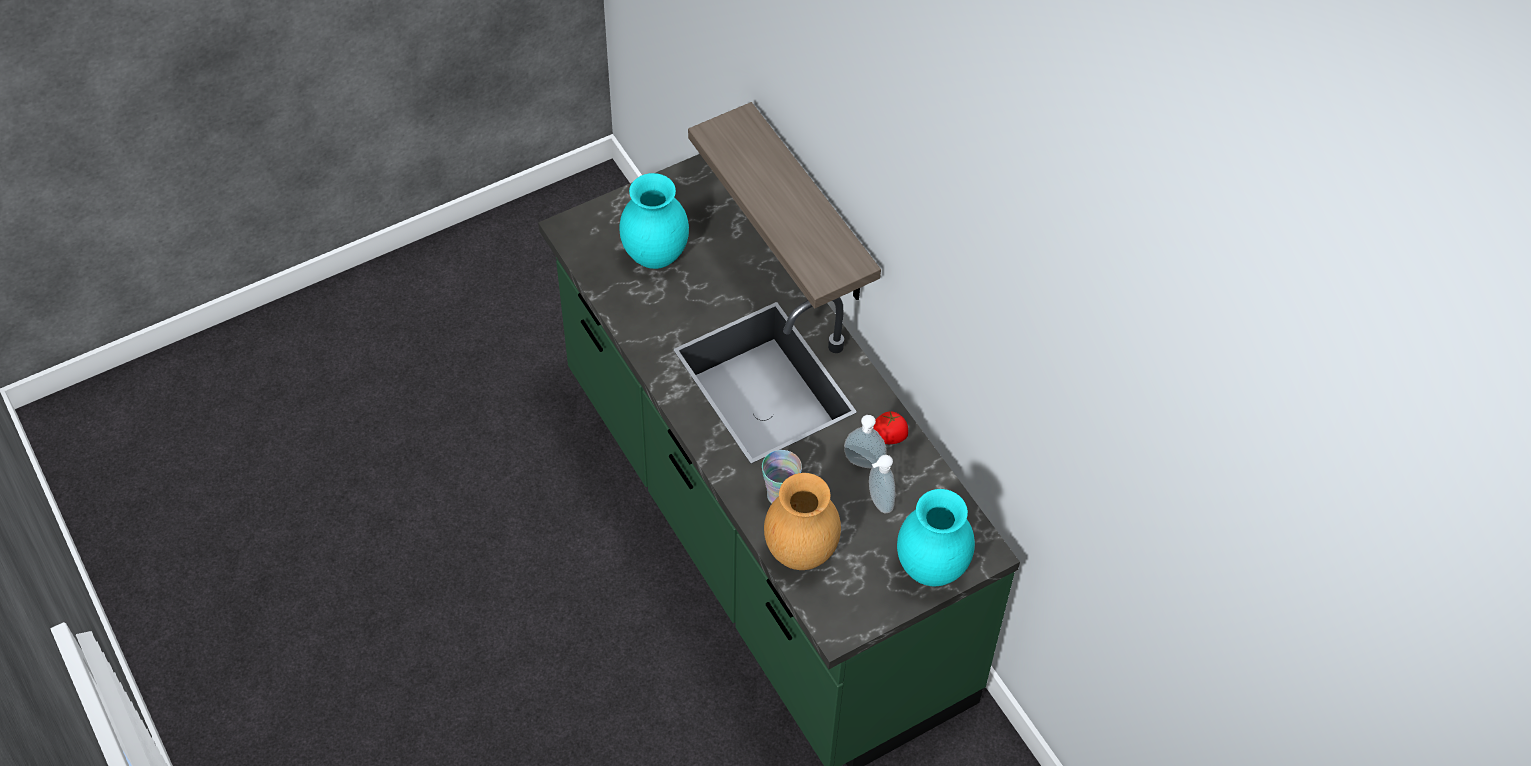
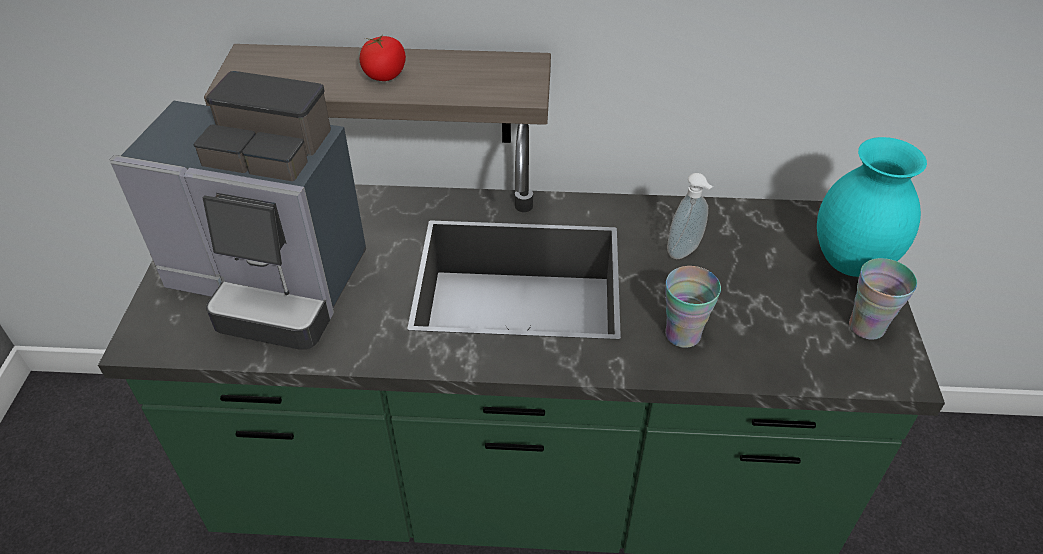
camera: 55 degrees left, 10 degrees down
turquoise vase [619,173,689,269] -> coffee machine [109,71,366,350]
brown vase [764,473,841,570] -> none
soap dispenser [869,455,895,513] -> none
tomato [873,410,908,444] -> tomato moved to [360,36,406,81]
none -> cup [849,258,917,340]

